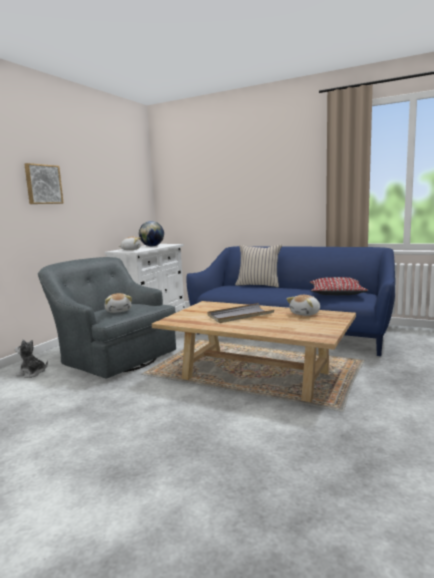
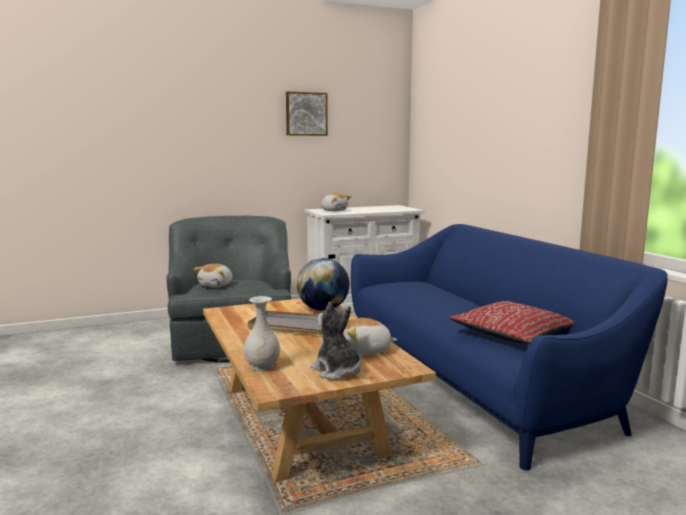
camera: 40 degrees right, 0 degrees up
plush toy [15,339,48,378] -> plush toy moved to [310,302,362,380]
picture [24,163,64,204] -> picture moved to [286,91,328,136]
globe [139,221,164,246] -> globe moved to [297,258,349,311]
beige pillow [235,244,282,287] -> none
none -> white vase [244,296,280,371]

